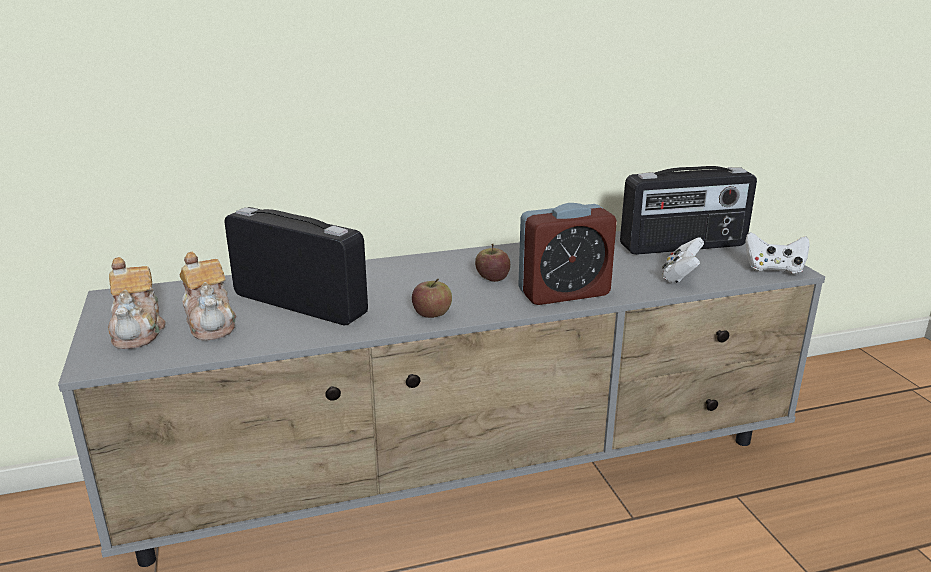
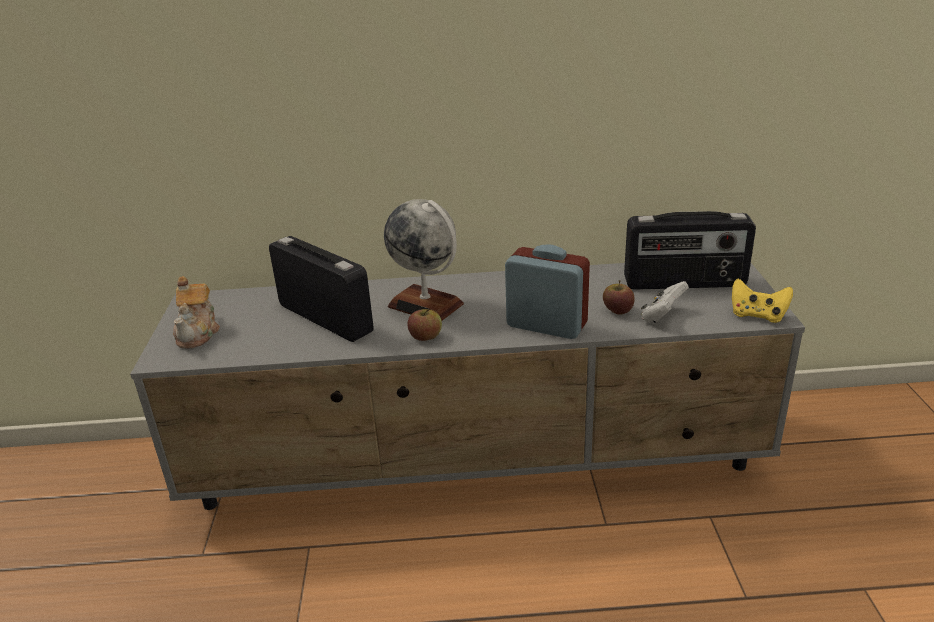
camera: 15 degrees right, 5 degrees up
teapot [180,252,236,341] -> none
apple [475,243,510,282] -> apple moved to [603,280,635,314]
alarm clock [518,203,617,305] -> alarm clock turned 150 degrees counterclockwise [505,245,590,339]
white game controller [745,232,810,274] -> yellow game controller [732,279,793,323]
none -> globe [384,199,464,321]

